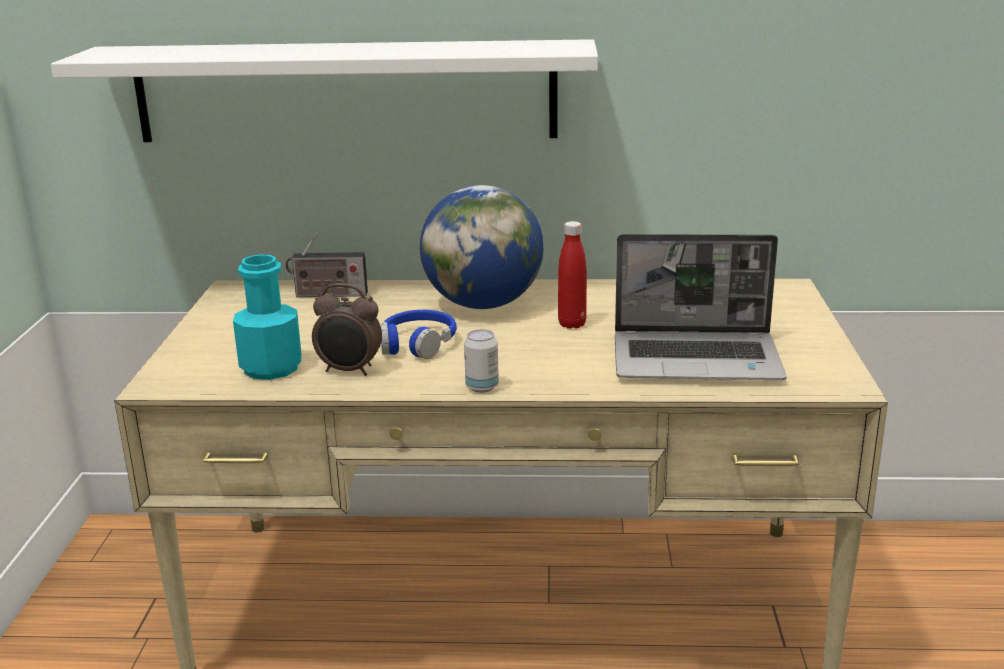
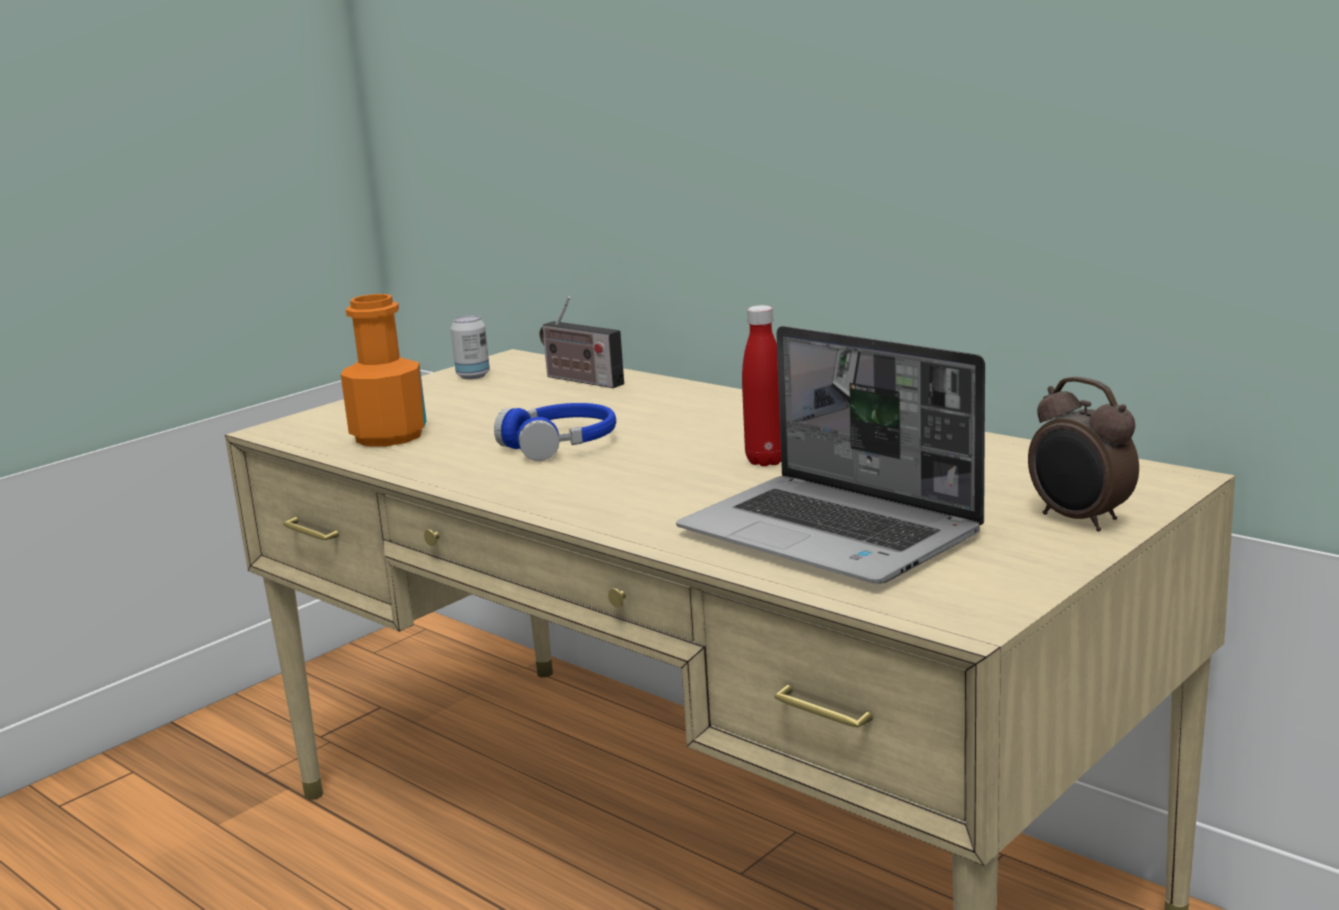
camera: 40 degrees right, 5 degrees down
white shelf [51,39,598,142] -> none
turquoise bottle [233,254,302,380] -> orange bottle [341,294,427,447]
alarm clock [312,283,382,376] -> alarm clock moved to [1028,377,1139,532]
globe [420,185,544,309] -> none
can [464,329,499,393] -> can moved to [451,315,490,379]

